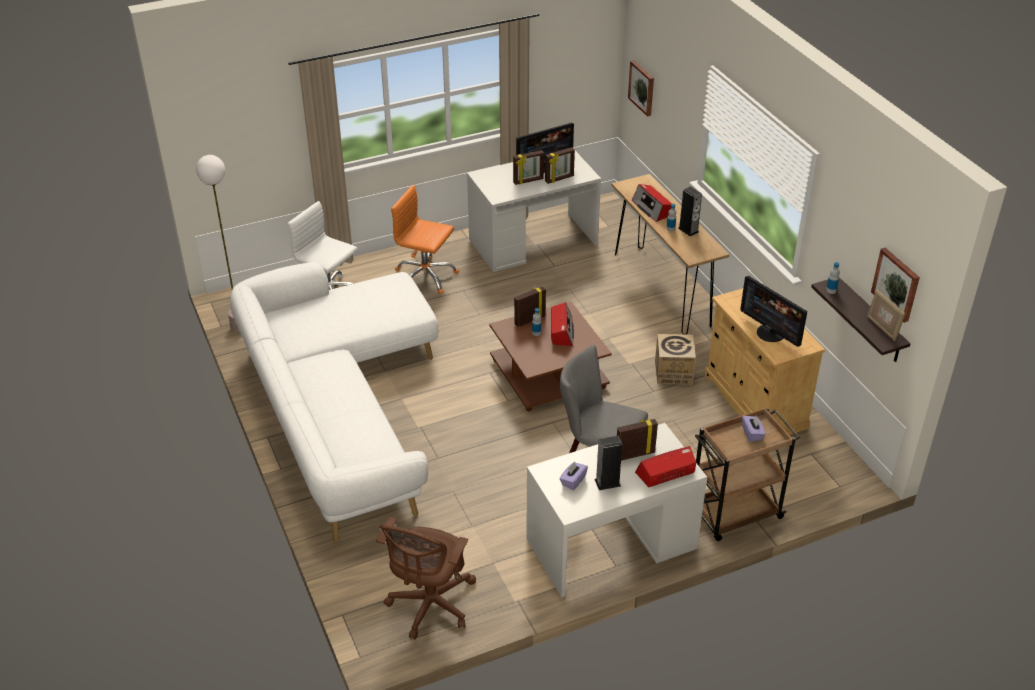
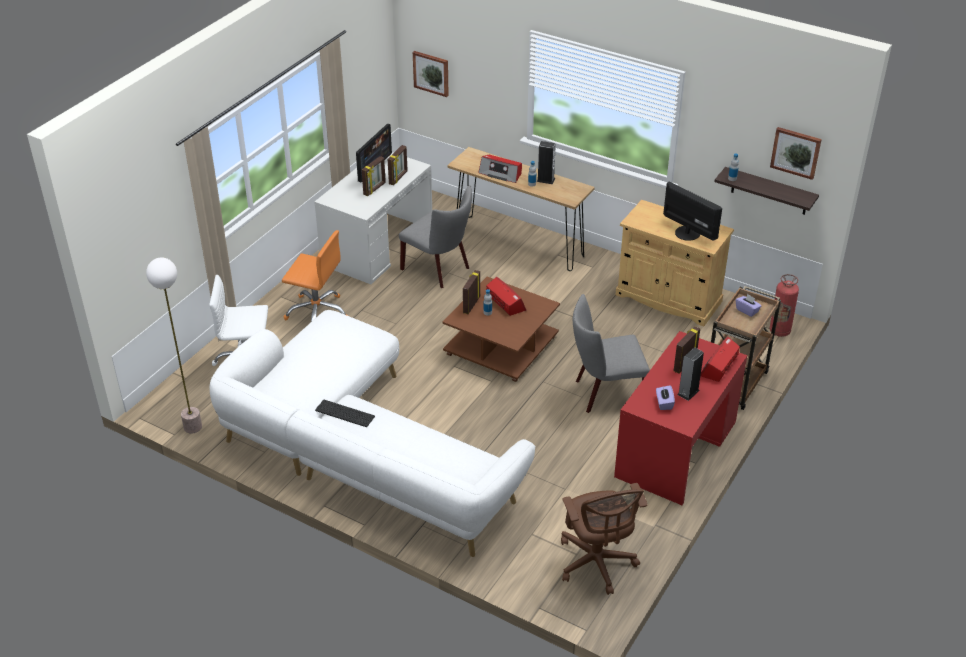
camera: 35 degrees left, 0 degrees up
orange office chair [391,185,459,294] -> orange office chair turned 150 degrees counterclockwise [282,230,348,322]
white desk [526,423,707,597] -> red desk [614,331,747,505]
cardboard box [655,334,696,385] -> none
monitor [740,276,807,347] -> monitor turned 150 degrees counterclockwise [663,182,722,241]
picture frame [867,289,906,341] -> none
none -> keyboard [315,400,375,427]
none -> grey chair [399,185,472,288]
none -> fire extinguisher [769,274,799,337]

